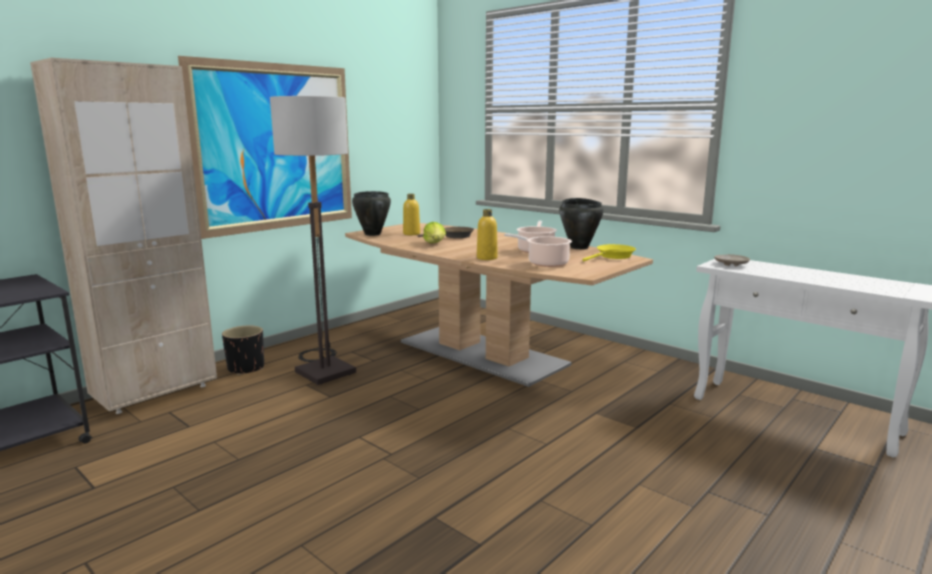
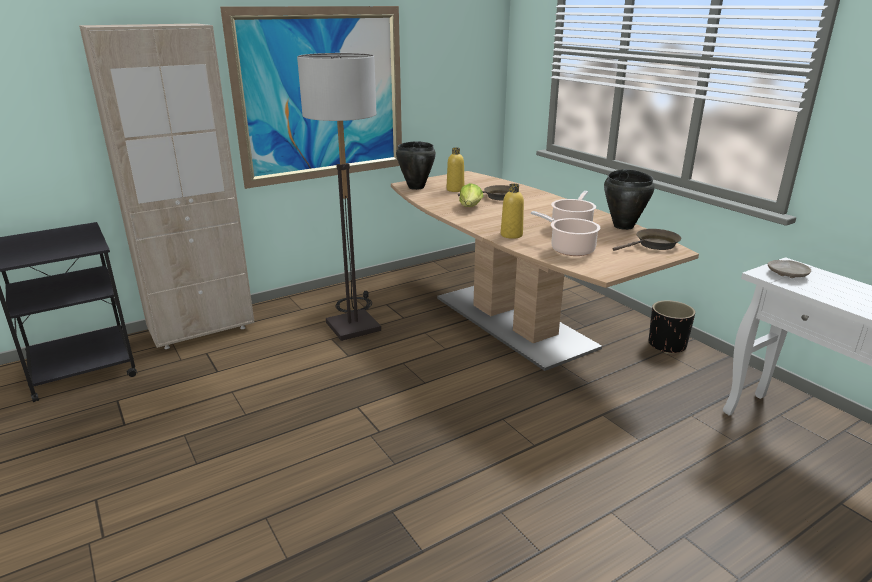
camera: 15 degrees right, 10 degrees up
black planter [222,325,264,375] -> black planter moved to [649,300,695,354]
yellow frying pan [582,244,636,261] -> brown frying pan [613,229,681,251]

